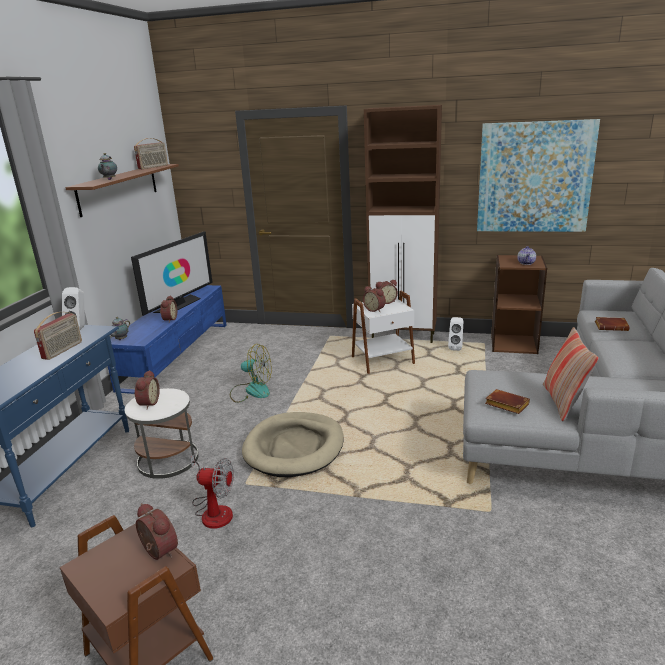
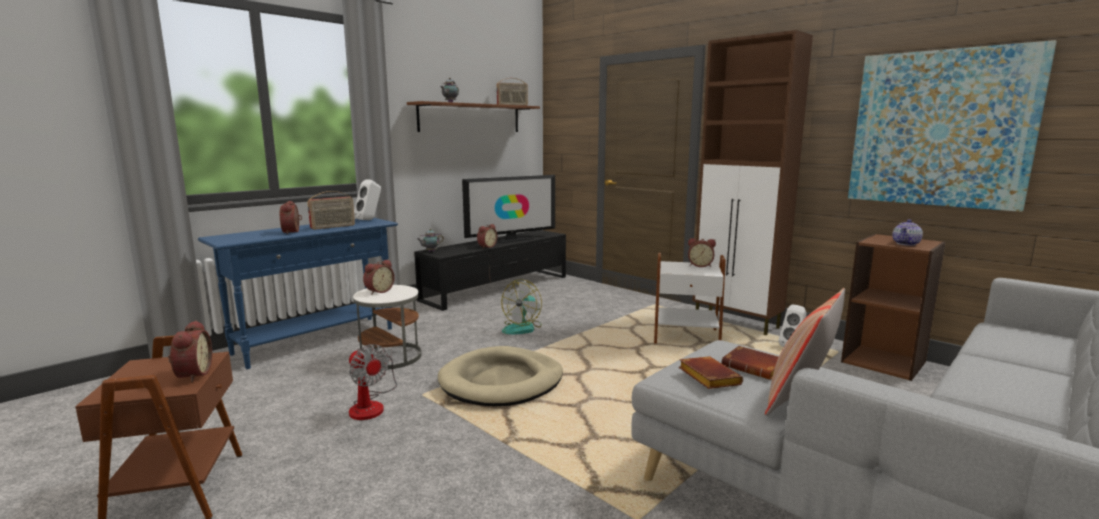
camera: 30 degrees right, 10 degrees down
blue tv stand [108,285,227,394] -> black tv stand [414,230,566,311]
fan [230,344,272,403] -> fan turned 75 degrees clockwise [501,279,542,334]
alarm clock [363,286,386,312] -> alarm clock moved to [280,201,302,234]
brown book [595,317,629,331] -> brown book moved to [722,346,779,380]

